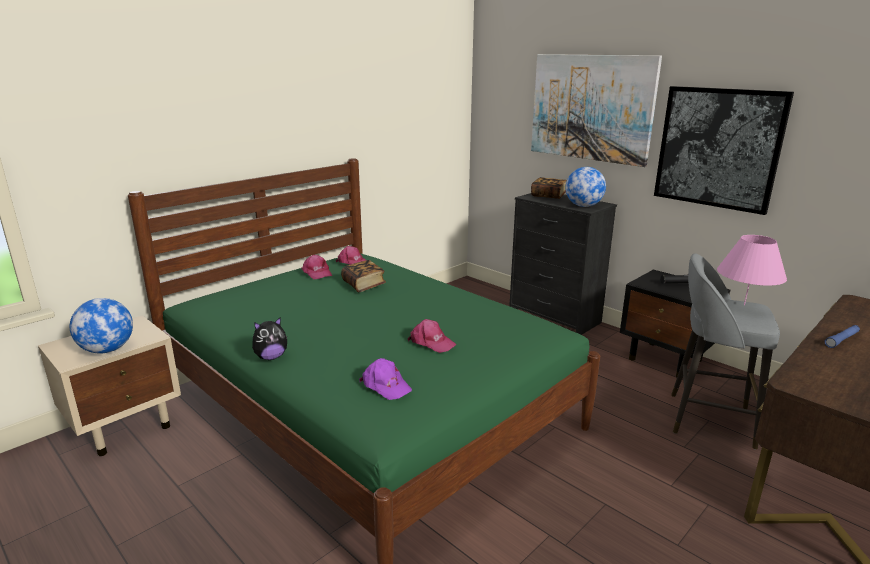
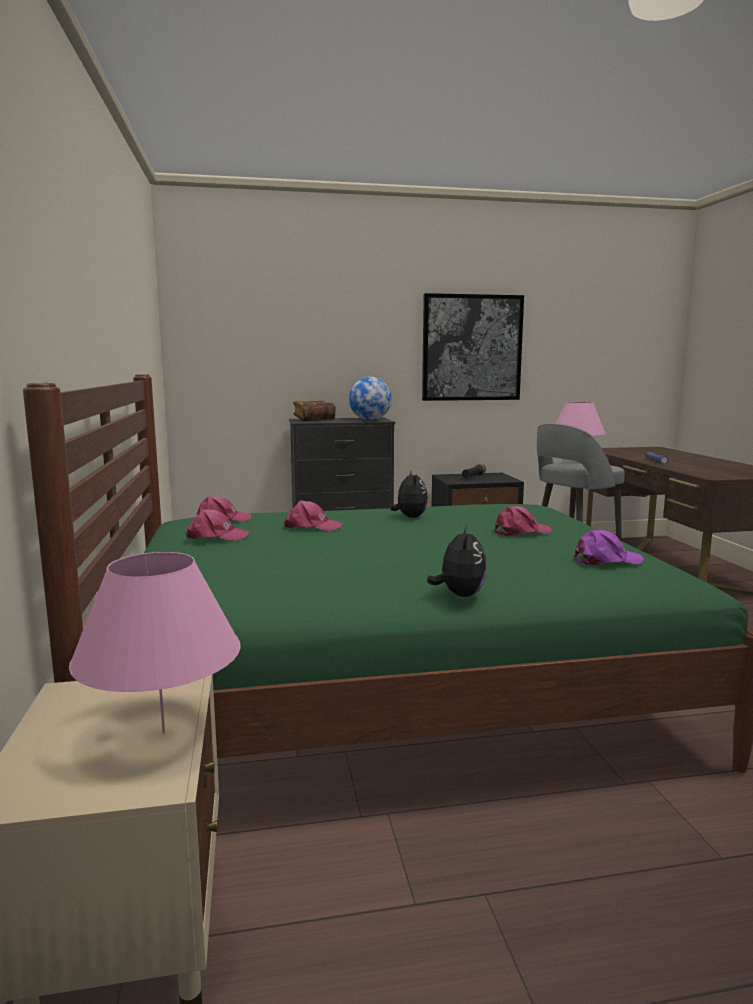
camera: 55 degrees left, 10 degrees down
globe [70,298,133,353] -> pink table lamp [69,552,241,734]
book [341,260,386,292] -> pink cap [284,500,343,531]
picture [531,54,662,167] -> none
none -> plush toy [390,469,428,518]

